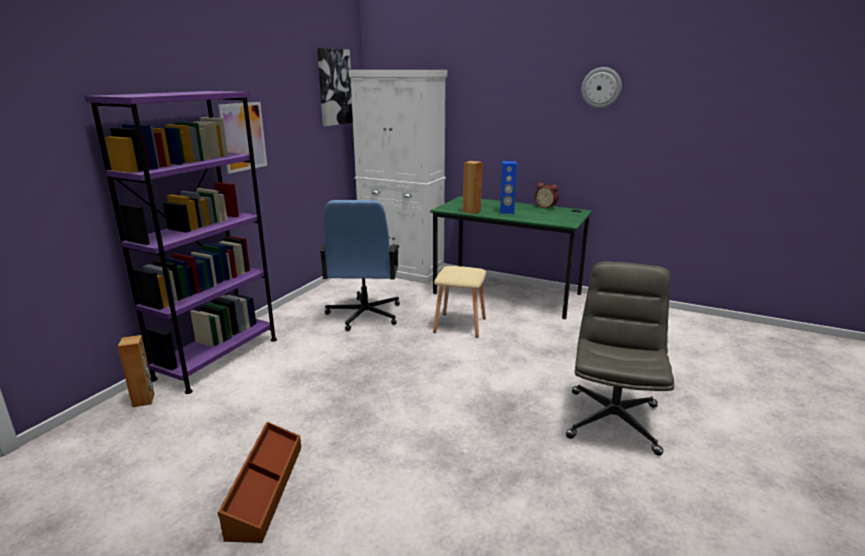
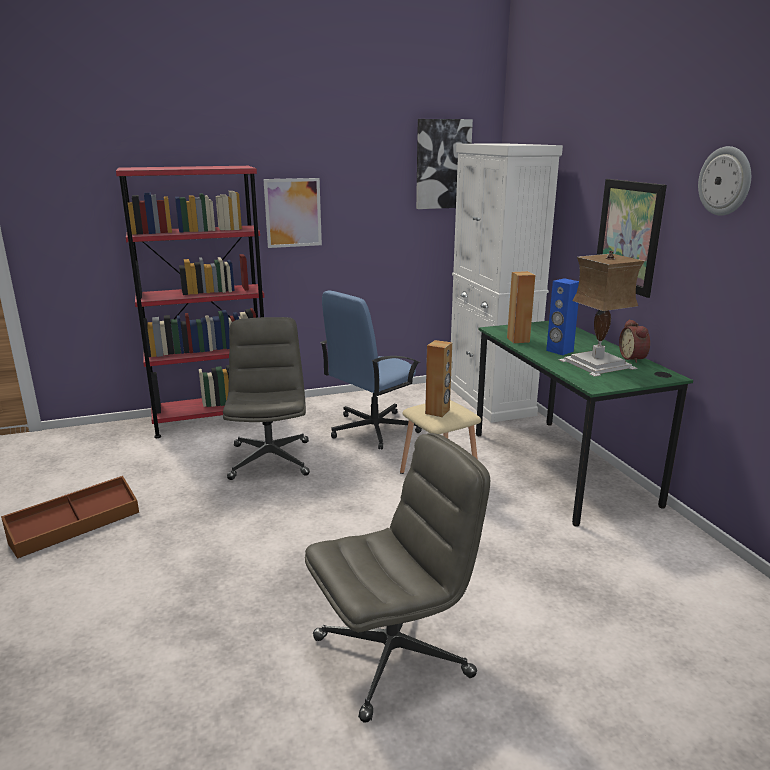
camera: 45 degrees right, 0 degrees up
purple bookcase [85,91,277,394] -> red bookcase [116,166,273,438]
brown speaker [118,335,155,407] -> brown speaker moved to [425,340,452,417]
none -> grey office chair [223,317,310,480]
none -> table lamp [558,251,645,377]
none -> picture [597,179,667,298]

